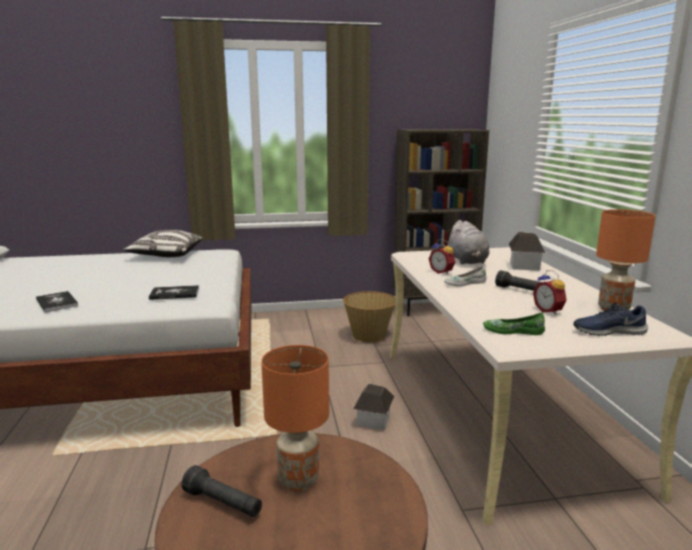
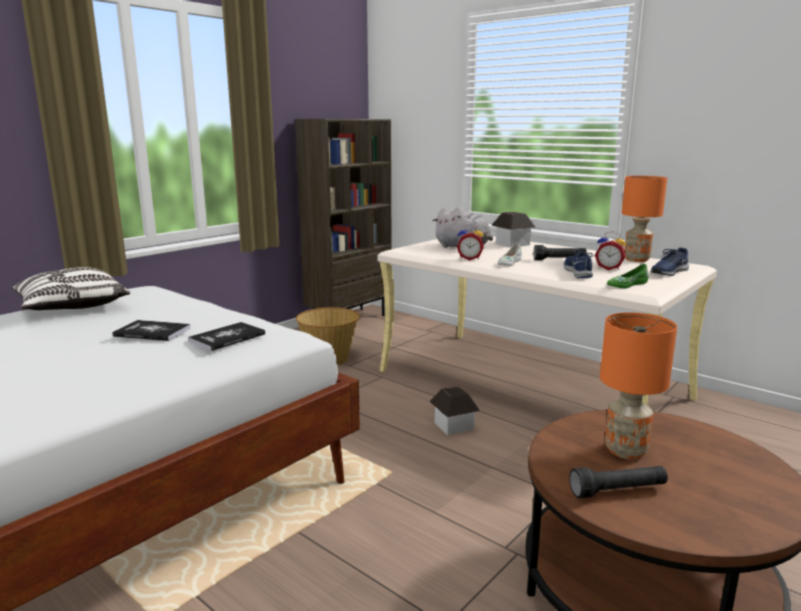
camera: 40 degrees left, 0 degrees up
book [36,291,78,313] -> book moved to [112,320,191,341]
none -> blue shoe [564,250,593,278]

